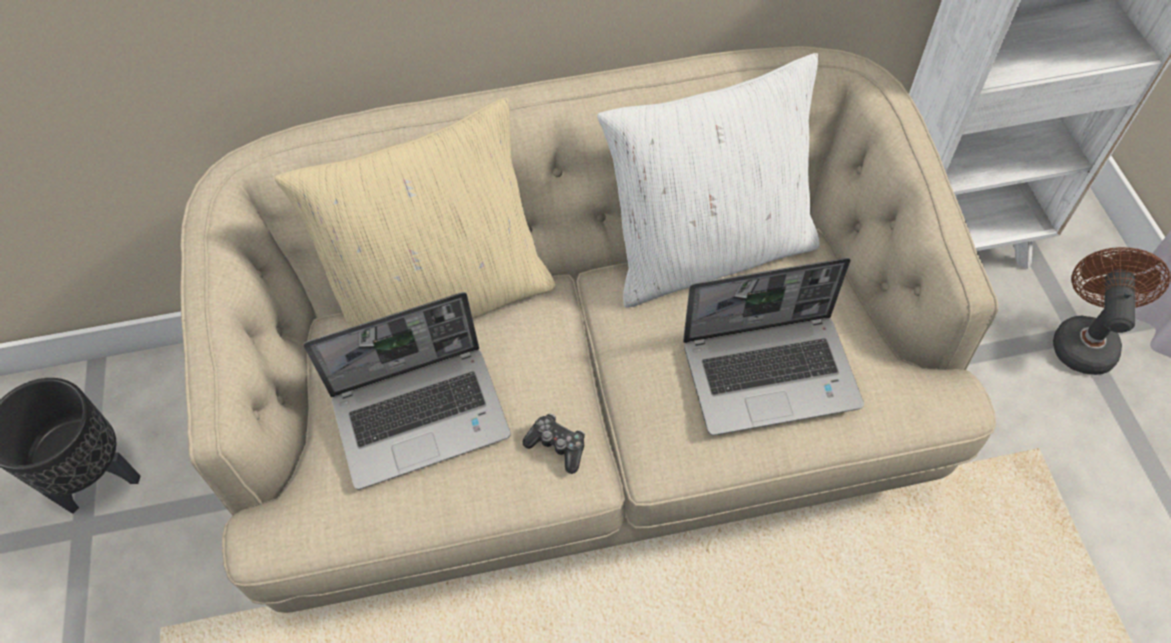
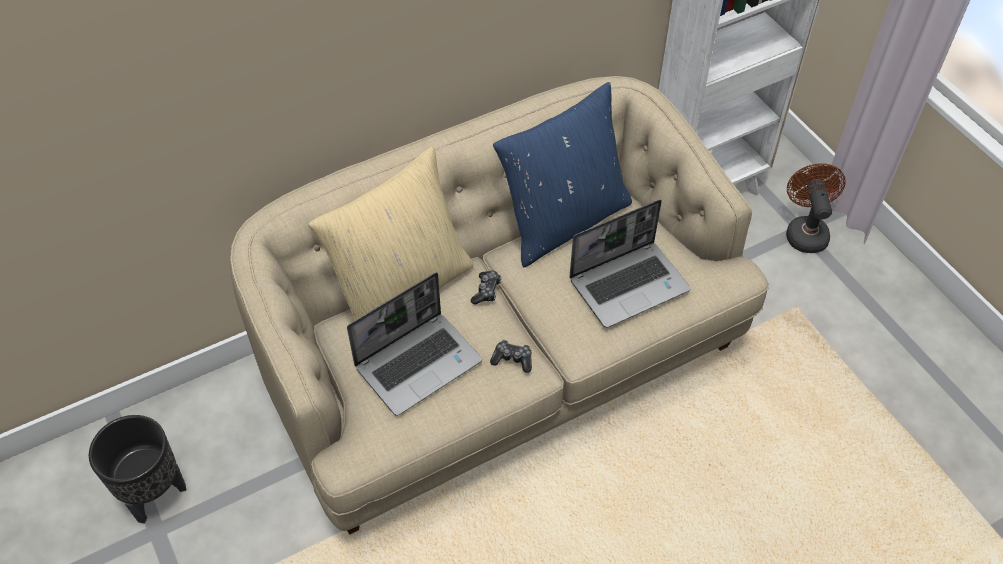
camera: 20 degrees left, 5 degrees down
white pillow [597,53,820,307] -> blue pillow [493,82,632,267]
none -> game controller [471,270,501,305]

